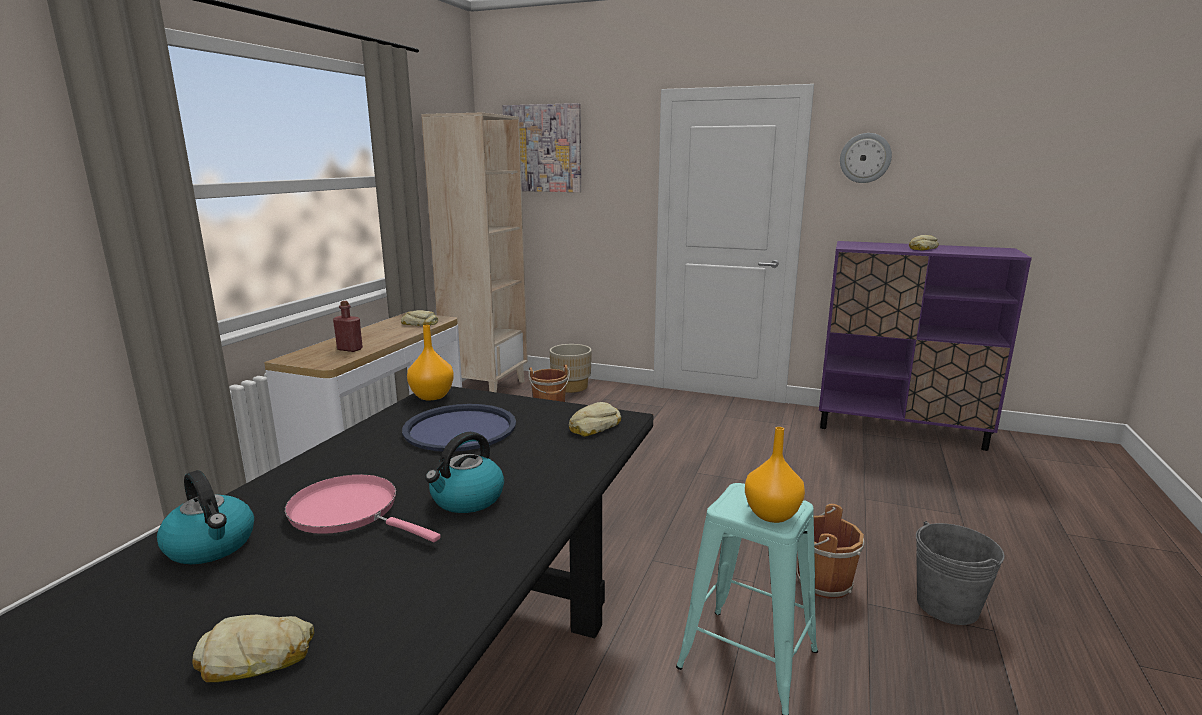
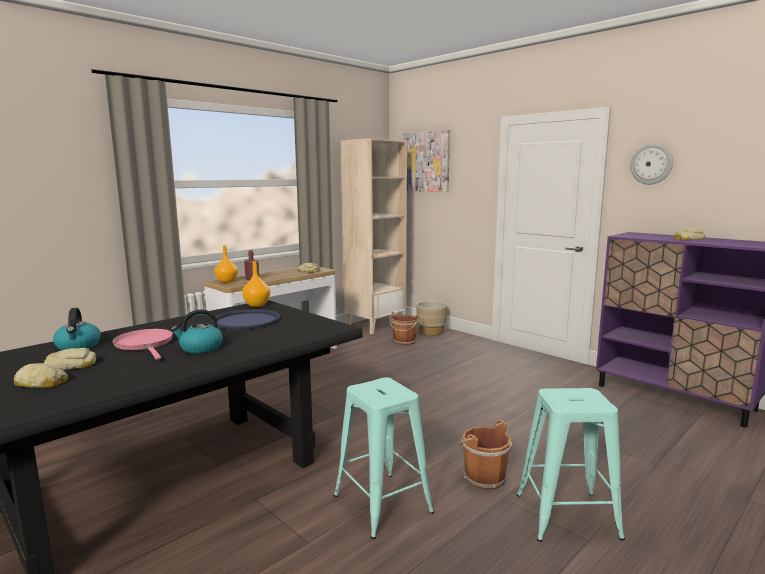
camera: 25 degrees right, 5 degrees down
bread [569,402,621,437] -> bread moved to [44,348,96,370]
orange vase [745,427,805,523] -> orange vase moved to [215,246,238,283]
grey bucket [916,521,1005,625] -> turquoise stool [517,388,625,542]

